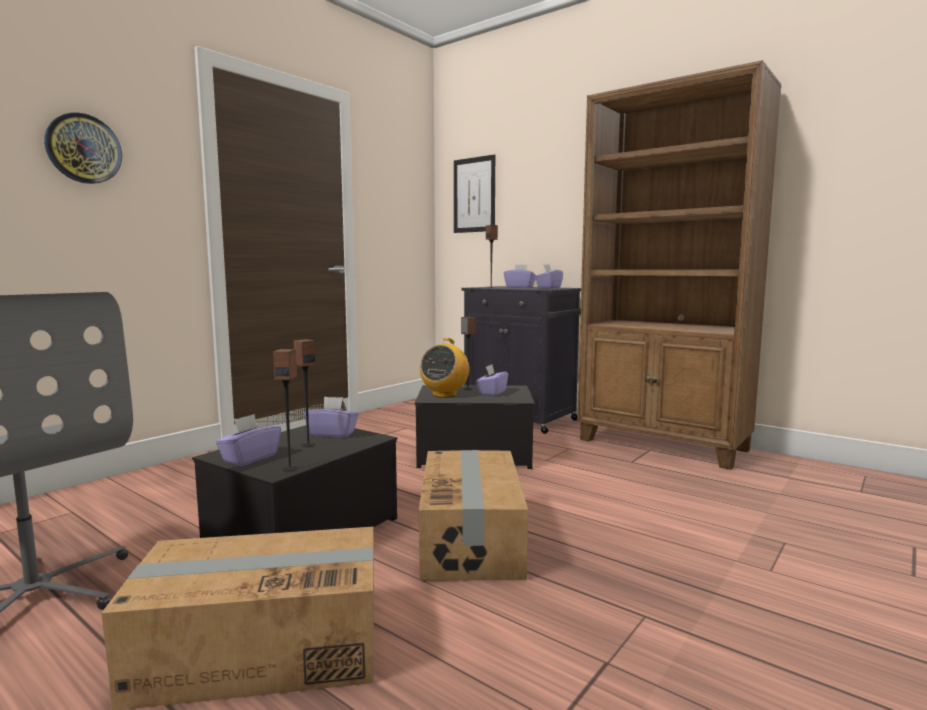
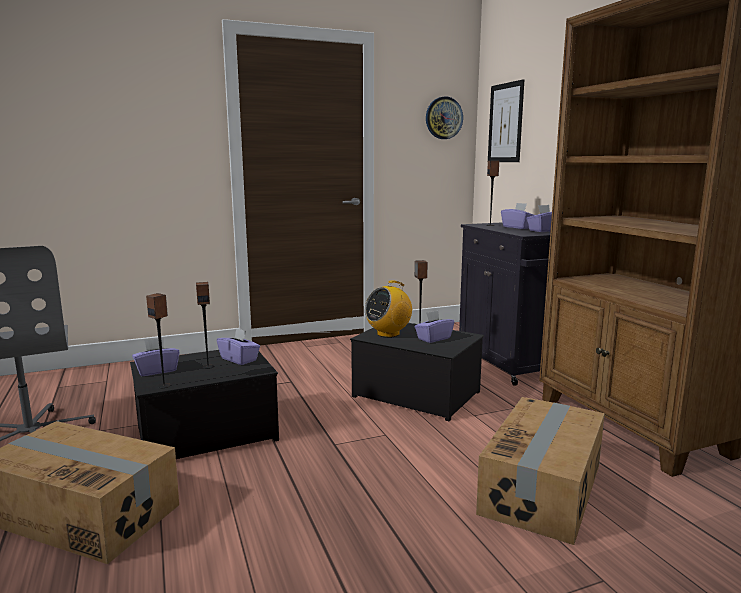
camera: 30 degrees right, 5 degrees up
wall clock [44,113,122,184] -> wall clock moved to [426,96,463,139]
cardboard box [419,450,528,581] -> cardboard box moved to [476,397,605,545]

